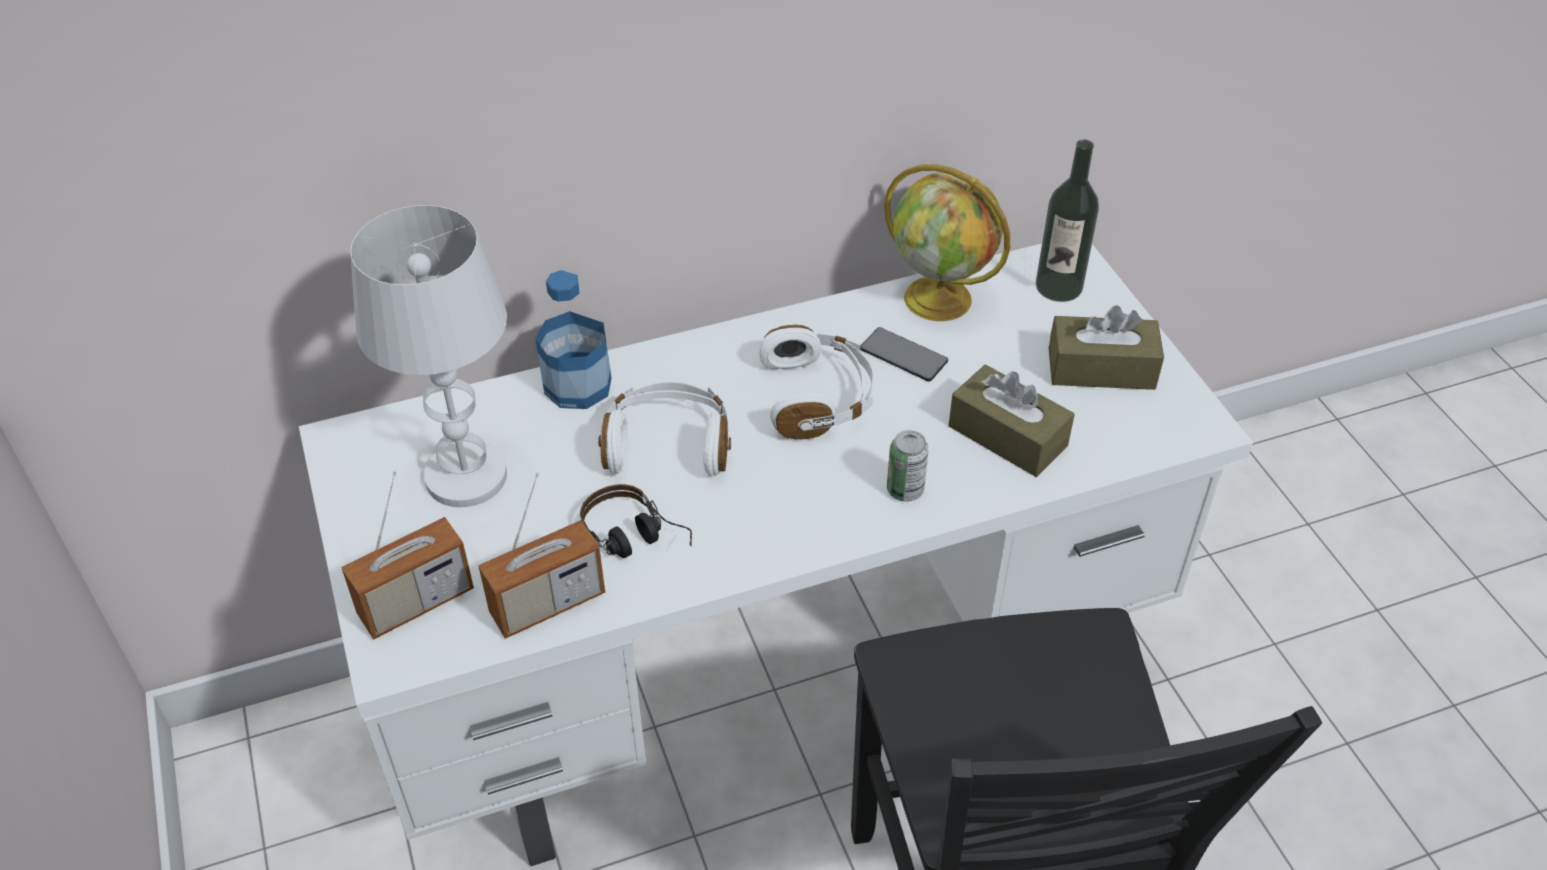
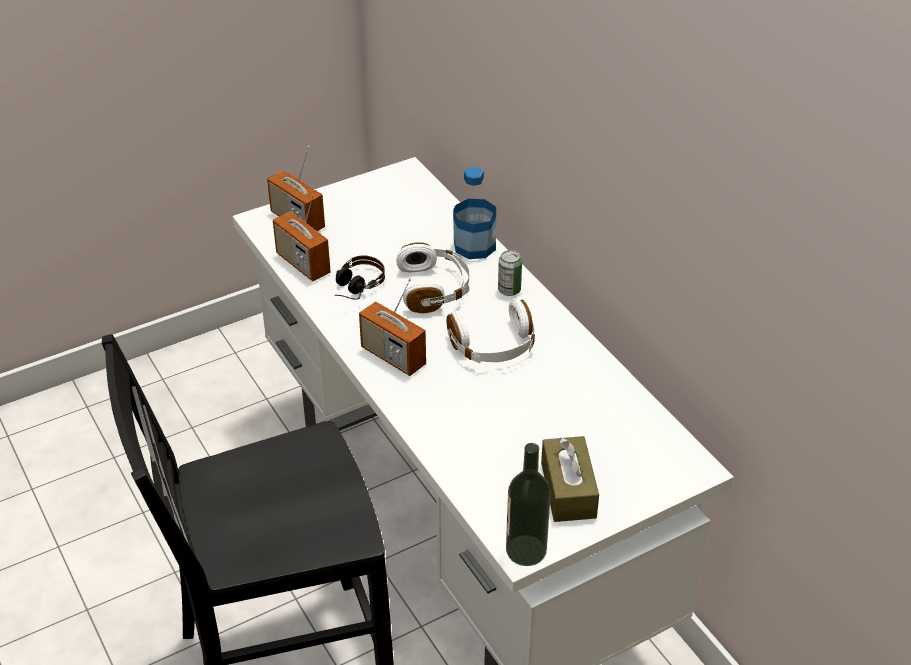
camera: 80 degrees right, 5 degrees down
white table lamp [350,205,507,507] -> none
phone [860,327,948,382] -> none
globe [884,164,1010,321] -> none
can [887,430,929,502] -> can moved to [498,250,522,296]
brown tissue box [949,364,1075,477] -> none
bottle [1036,140,1099,302] -> bottle moved to [506,443,551,566]
none -> radio [359,278,426,376]

